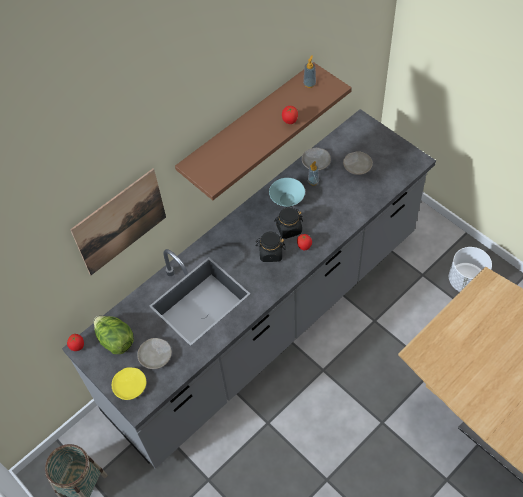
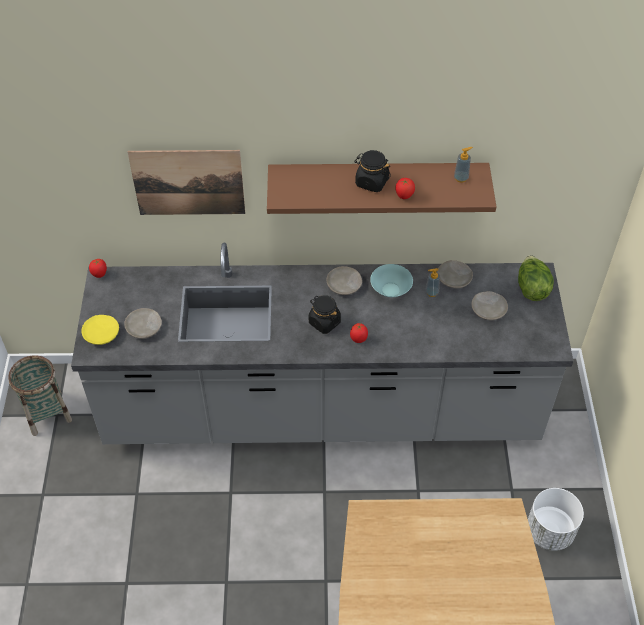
camera: 40 degrees right, 5 degrees down
lettuce [94,316,134,354] -> lettuce moved to [518,255,554,301]
black jar [274,207,303,239] -> black jar moved to [354,150,391,192]
none -> beige plate [327,266,362,295]

